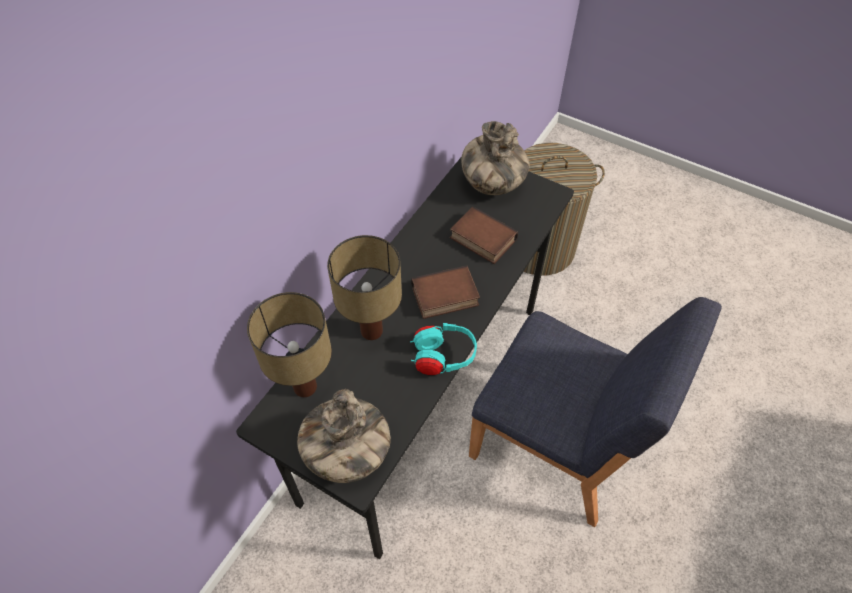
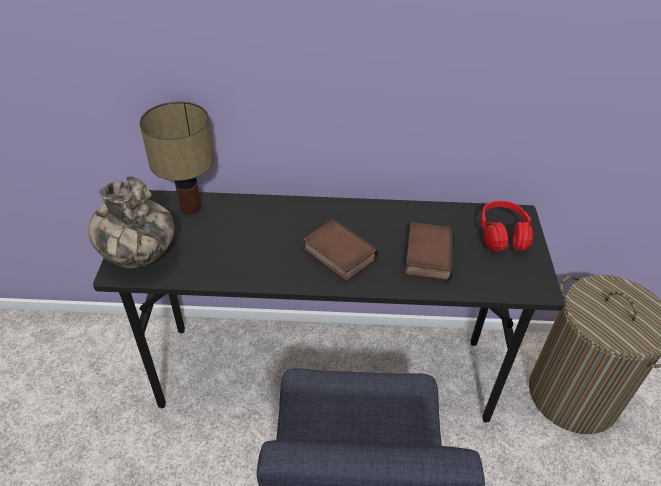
camera: 60 degrees right, 10 degrees down
table lamp [327,235,402,340] -> none
turquoise headphones [410,323,477,375] -> none
vase [461,121,530,195] -> red headphones [480,201,534,251]

